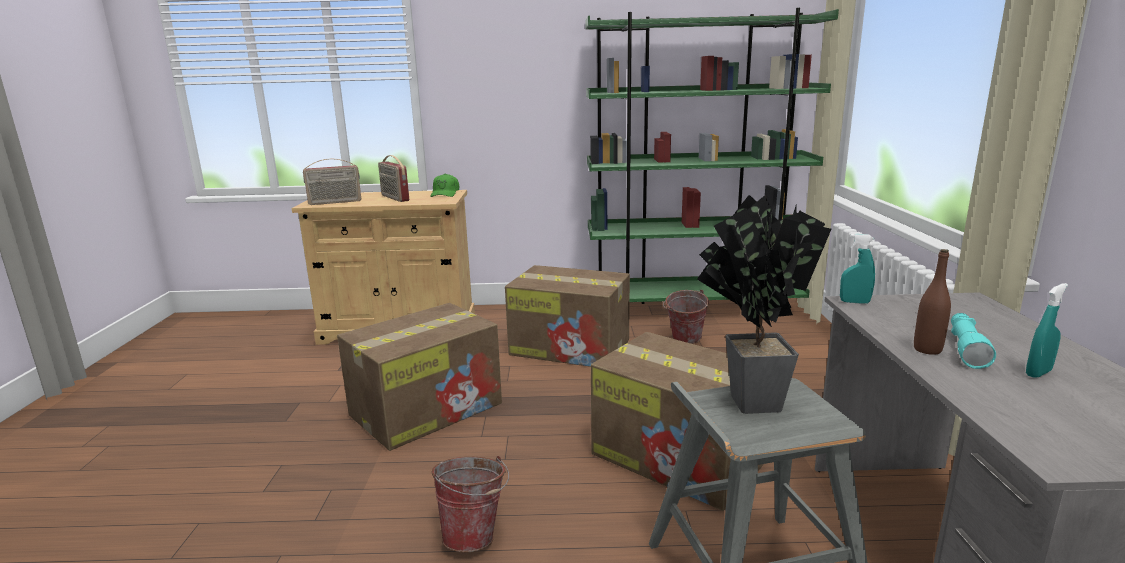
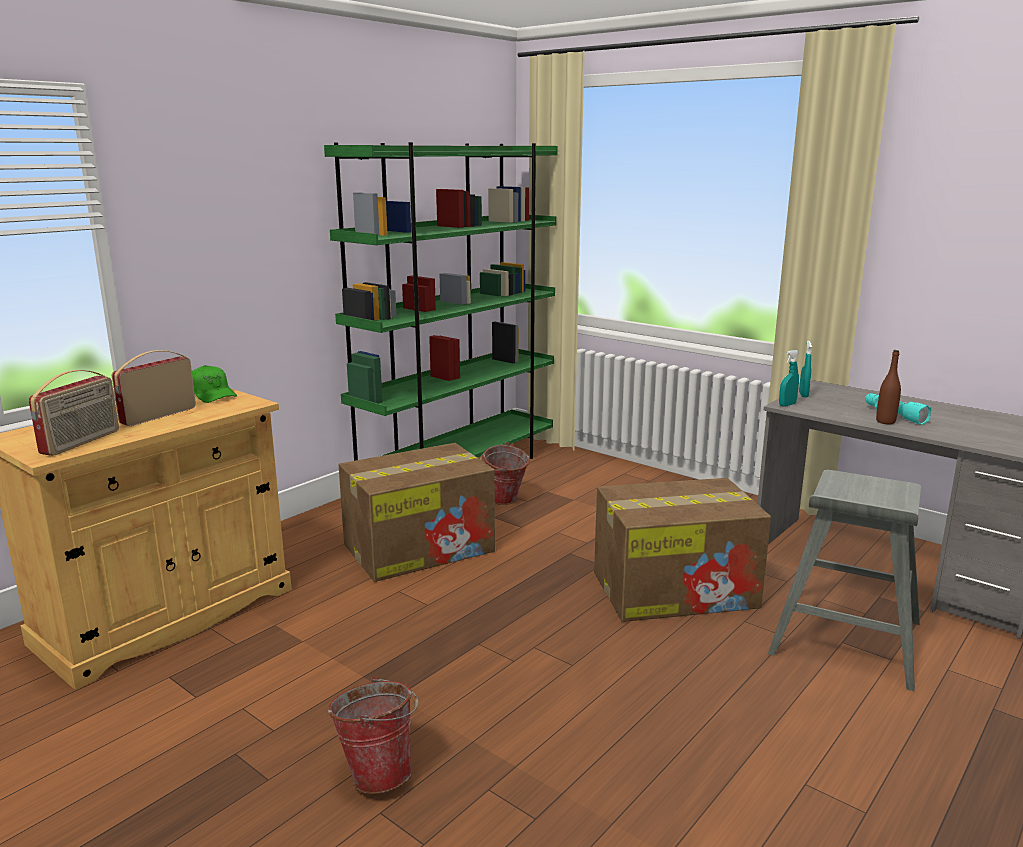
camera: 50 degrees left, 0 degrees up
cardboard box [337,303,502,451] -> none
radio [378,155,409,202] -> radio turned 120 degrees clockwise [112,350,196,426]
bucket [431,456,509,552] -> bucket moved to [328,676,419,794]
potted plant [697,195,831,414] -> none
turquoise spray bottle [1026,283,1068,378] -> turquoise spray bottle moved to [799,341,812,398]

